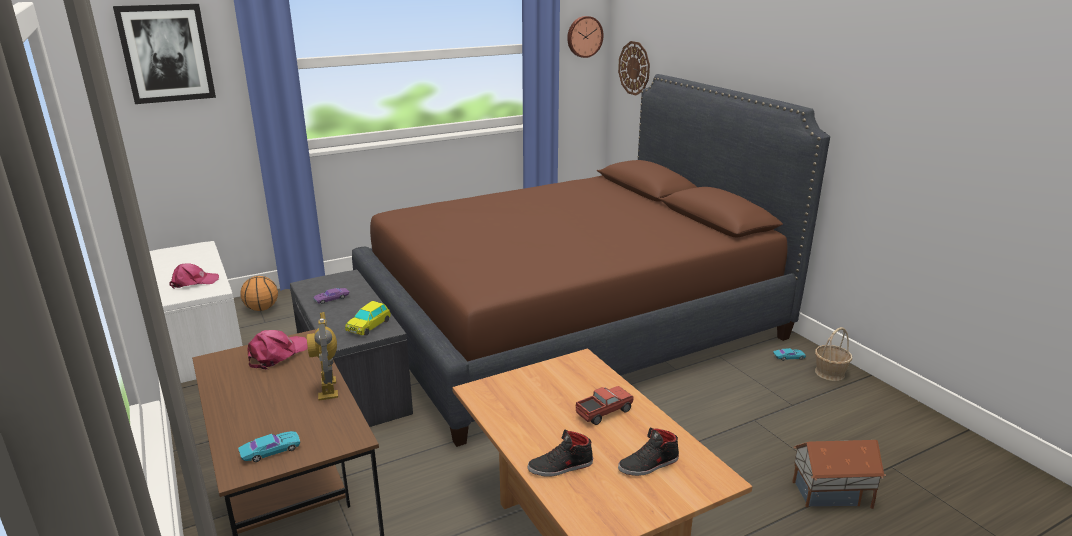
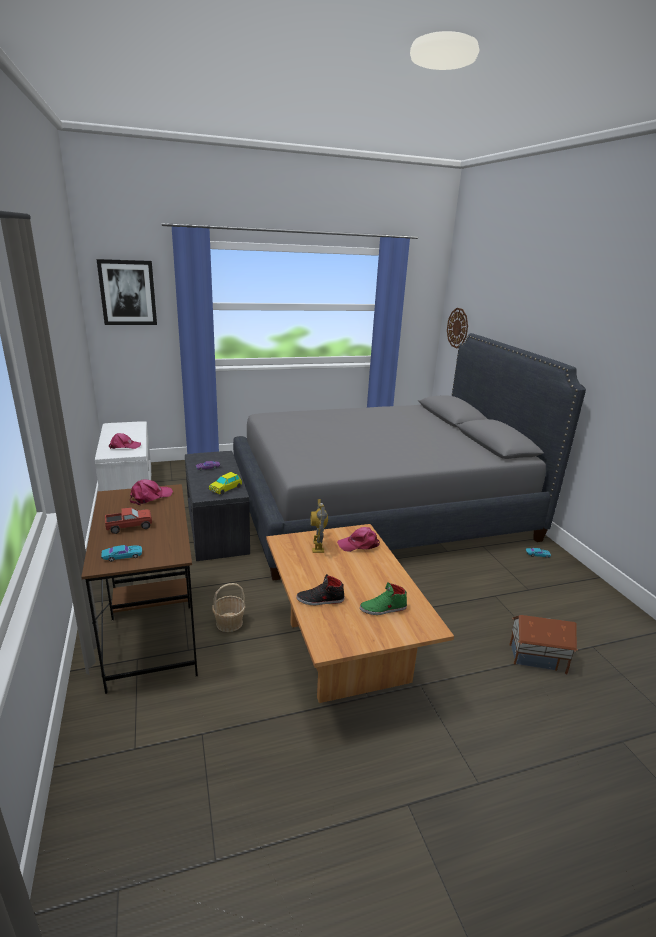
camera: 10 degrees right, 0 degrees up
basketball [240,276,278,311] -> none
toy robot [307,312,338,401] -> toy robot moved to [311,499,328,553]
brown bed [352,74,830,447] -> grey bed [233,333,586,581]
wall clock [567,16,604,58] -> none
toy truck [576,386,634,425] -> toy truck moved to [105,508,152,534]
black shoe [618,427,679,476] -> green shoe [360,582,407,615]
basket [815,327,852,381] -> basket moved to [212,583,246,632]
none -> pink cap [337,527,380,552]

